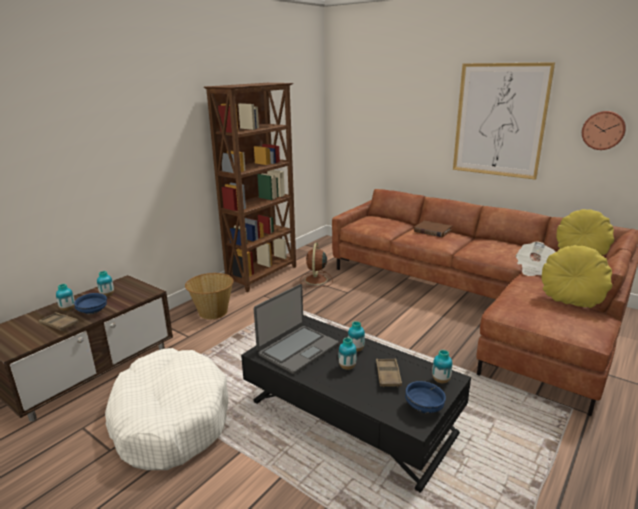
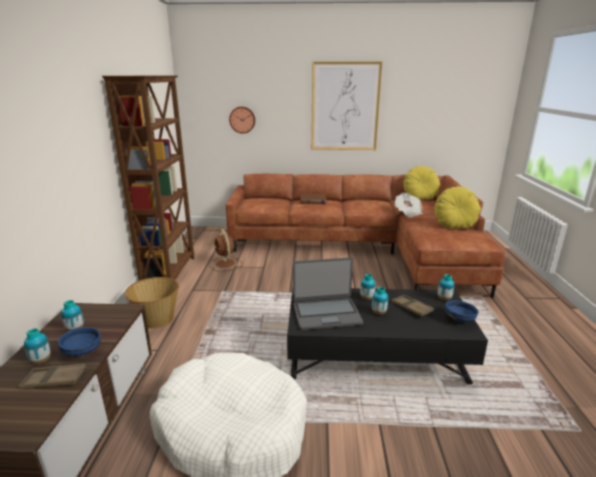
camera: 35 degrees left, 0 degrees up
laptop [254,284,338,374] -> laptop turned 75 degrees clockwise [293,258,363,330]
wall clock [582,111,626,150] -> wall clock moved to [229,107,255,134]

